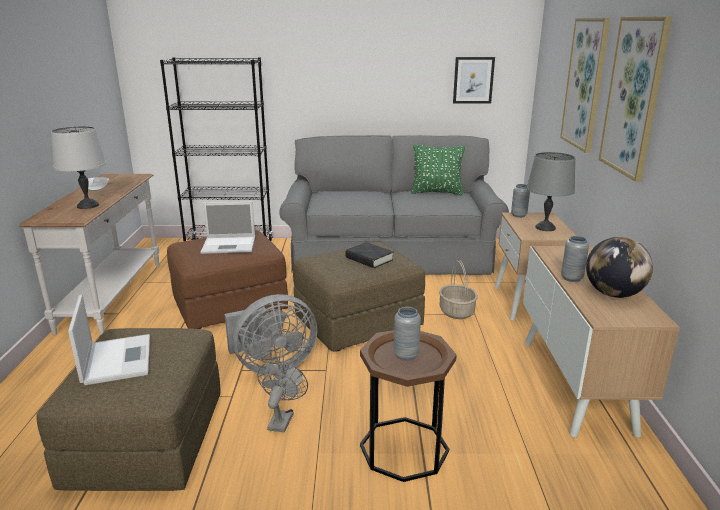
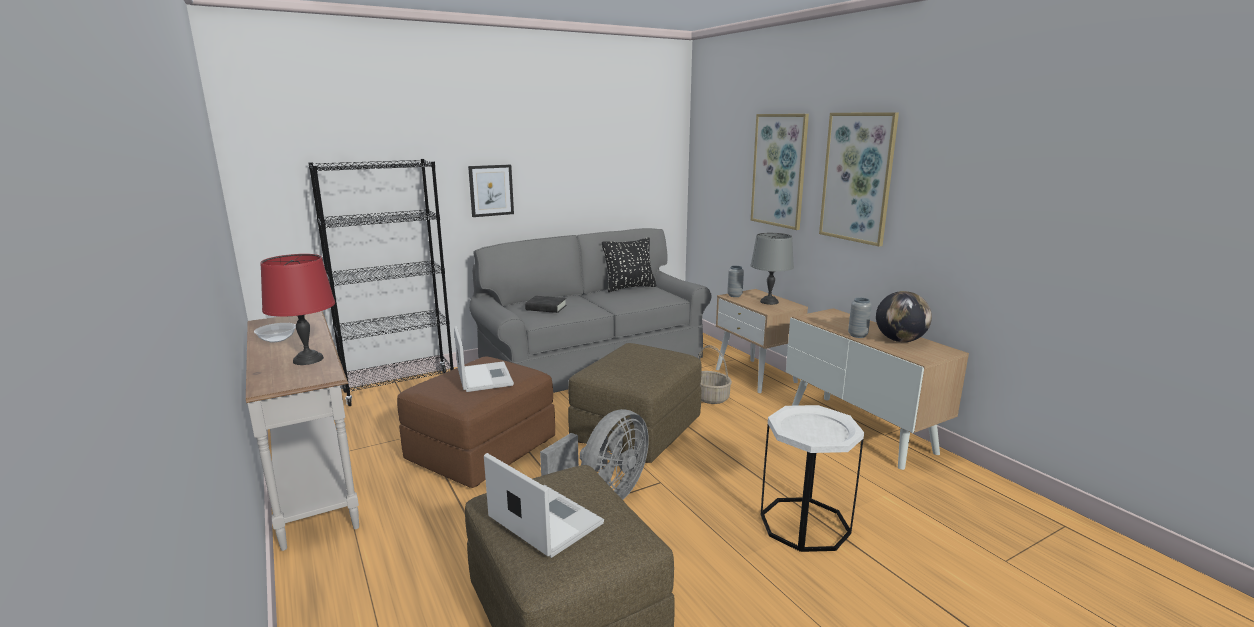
camera: 30 degrees left, 5 degrees down
grey table lamp [51,126,106,209] -> red table lamp [260,254,335,365]
laptop [200,202,255,254] -> laptop turned 75 degrees counterclockwise [454,326,514,392]
grey fan [257,361,308,432] -> none
black book [345,242,393,268] -> black book moved to [525,296,566,313]
brown side table [360,330,457,482] -> white side table [761,405,864,552]
grey vase [394,307,421,361] -> none
green pillow [411,144,465,195] -> black pillow [602,238,656,292]
picture [453,57,495,103] -> picture moved to [468,165,514,217]

